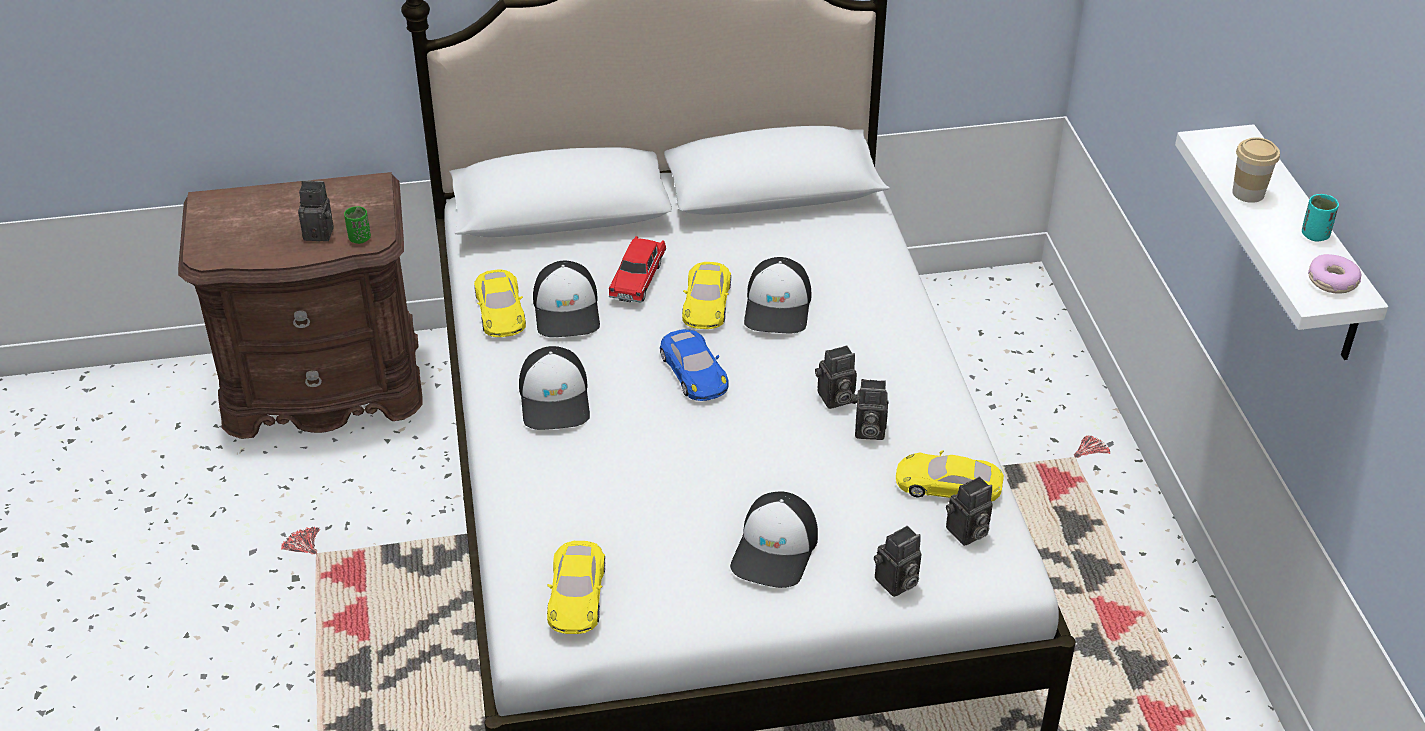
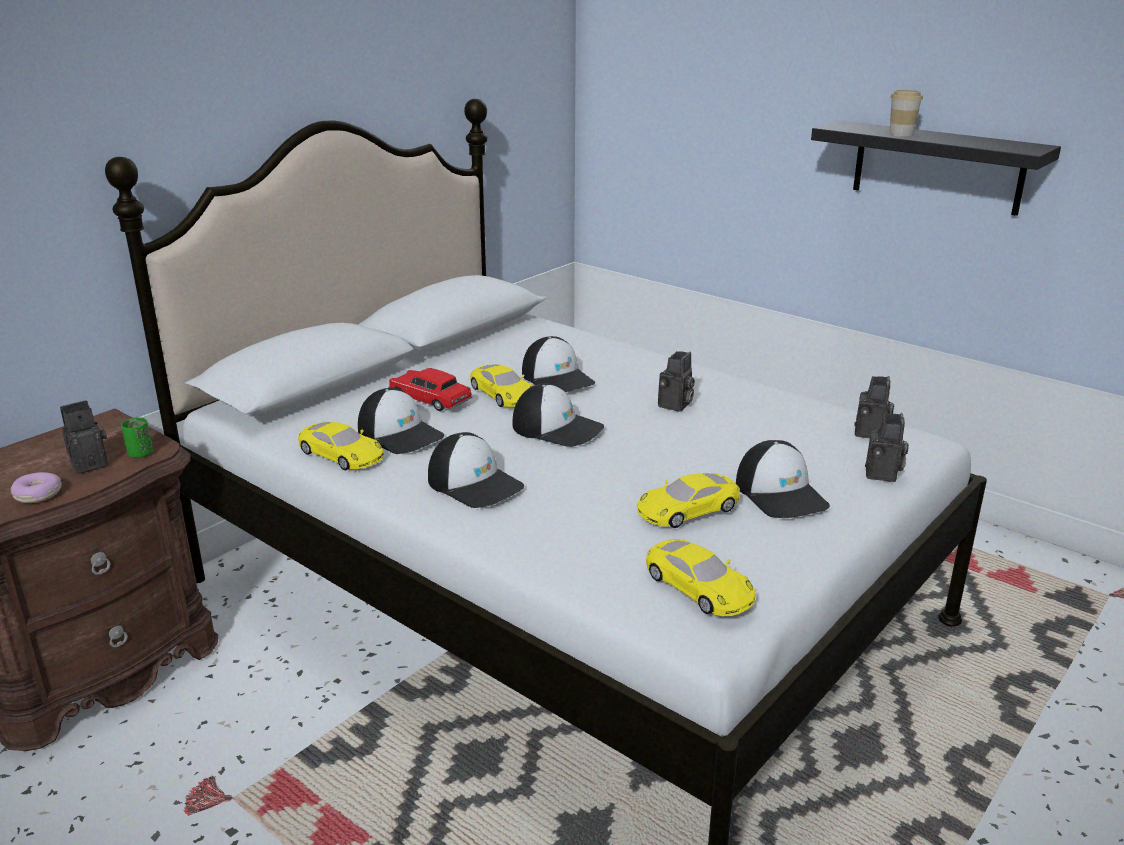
camera: 40 degrees left, 15 degrees down
red toy car [609,236,666,303] -> red toy car turned 150 degrees clockwise [388,368,473,411]
blue toy car [660,329,729,401] -> cap [513,383,604,447]
camera [852,379,889,440] -> none
yellow toy car [896,450,1004,501] -> yellow toy car moved to [637,473,740,528]
white shelf [1175,124,1388,360] -> black shelf [811,120,1061,216]
turquoise cup [1302,194,1339,241] -> none
donut [1308,254,1361,294] -> donut moved to [11,472,62,503]

